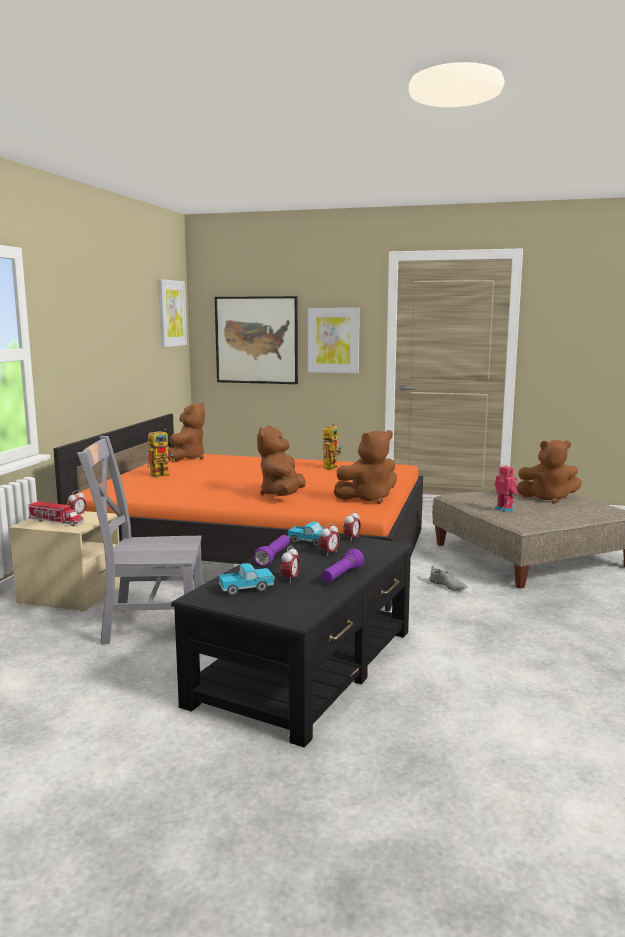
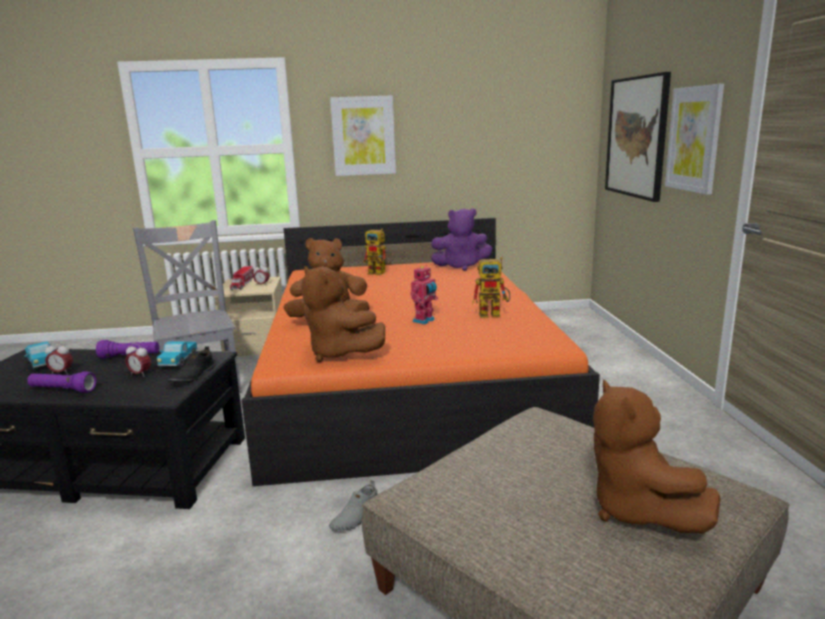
camera: 70 degrees right, 5 degrees up
picture [159,279,187,347] -> picture moved to [330,95,396,176]
brown plush toy [167,402,205,461] -> purple plush toy [431,208,492,271]
alarm clock [343,510,361,542] -> black shoe [168,346,216,383]
toy robot [494,465,518,512] -> toy robot moved to [410,265,438,324]

